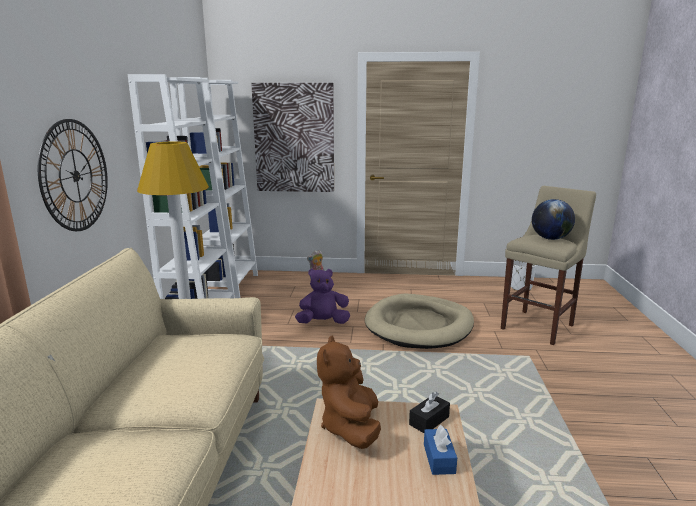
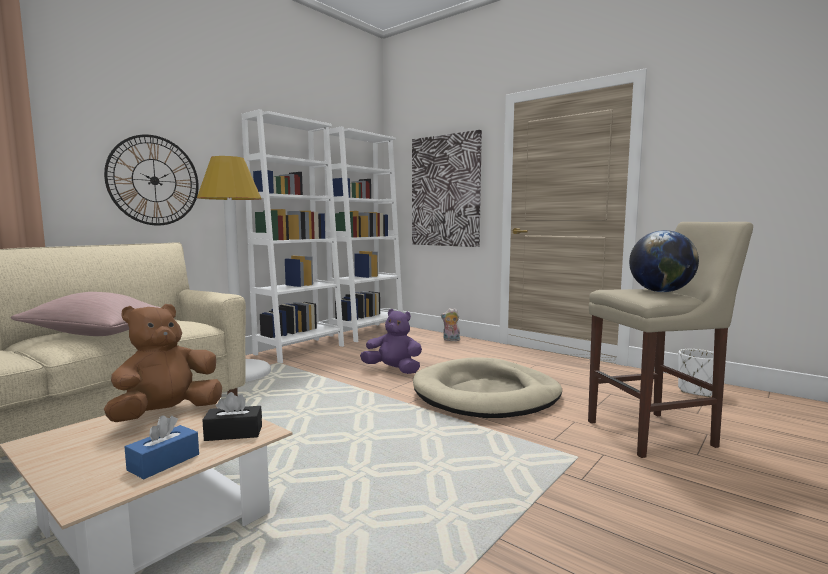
camera: 35 degrees right, 10 degrees down
none -> pink pillow [11,292,161,336]

